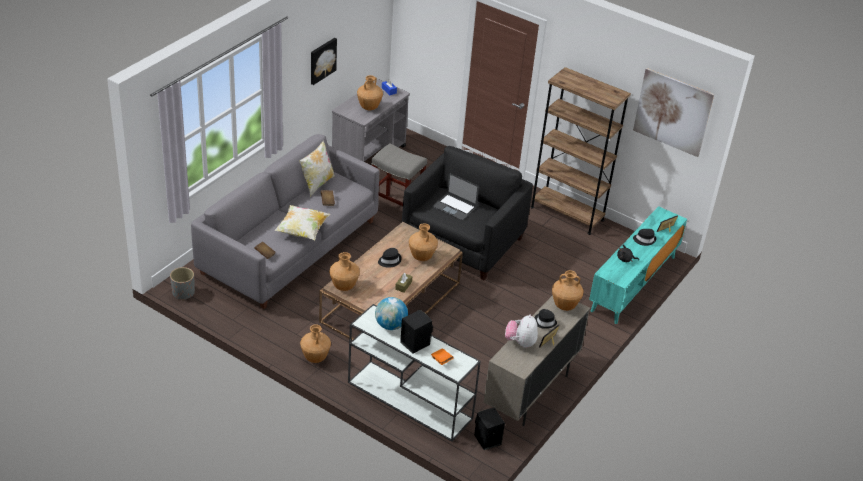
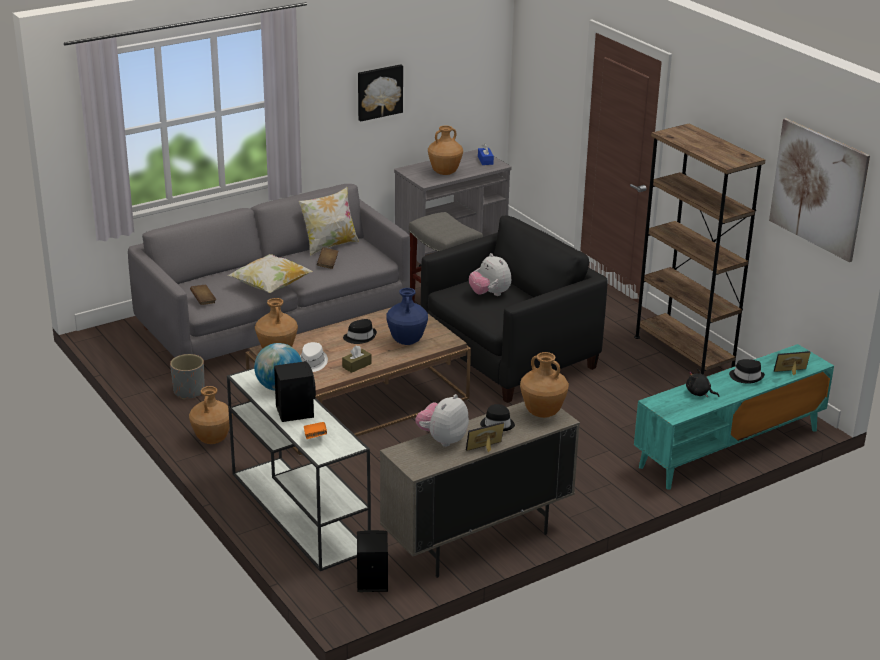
camera: 25 degrees right, 10 degrees down
grey planter [170,267,195,300] -> grey planter moved to [170,354,205,400]
brown vase [409,223,438,261] -> blue vase [386,288,428,345]
laptop [433,173,479,220] -> plush toy [469,253,511,296]
none -> white hat [300,342,328,372]

